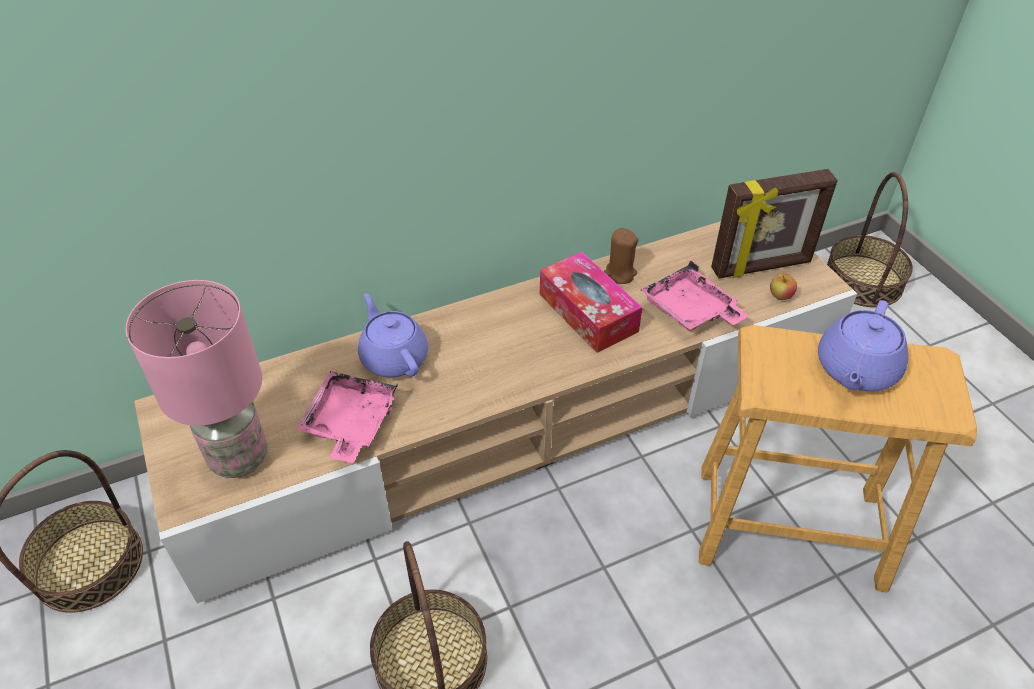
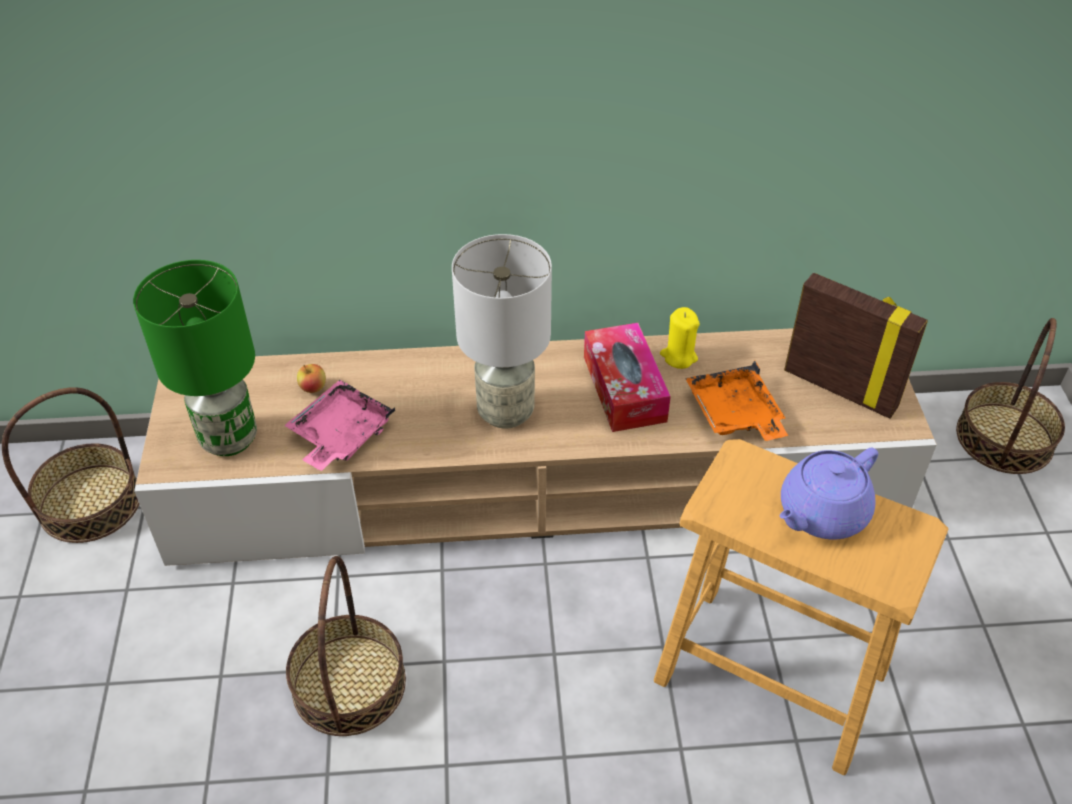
camera: 20 degrees right, 0 degrees up
pink table lamp [125,280,268,478] -> green table lamp [133,260,257,456]
purple teapot [358,293,428,377] -> none
brown candle [604,228,638,284] -> yellow candle [660,307,700,369]
pink tray [641,260,749,331] -> orange tray [685,361,788,441]
picture frame [711,169,838,279] -> picture frame turned 150 degrees counterclockwise [784,273,928,419]
apple [770,274,797,300] -> apple moved to [297,364,326,393]
none -> grey table lamp [452,234,552,429]

